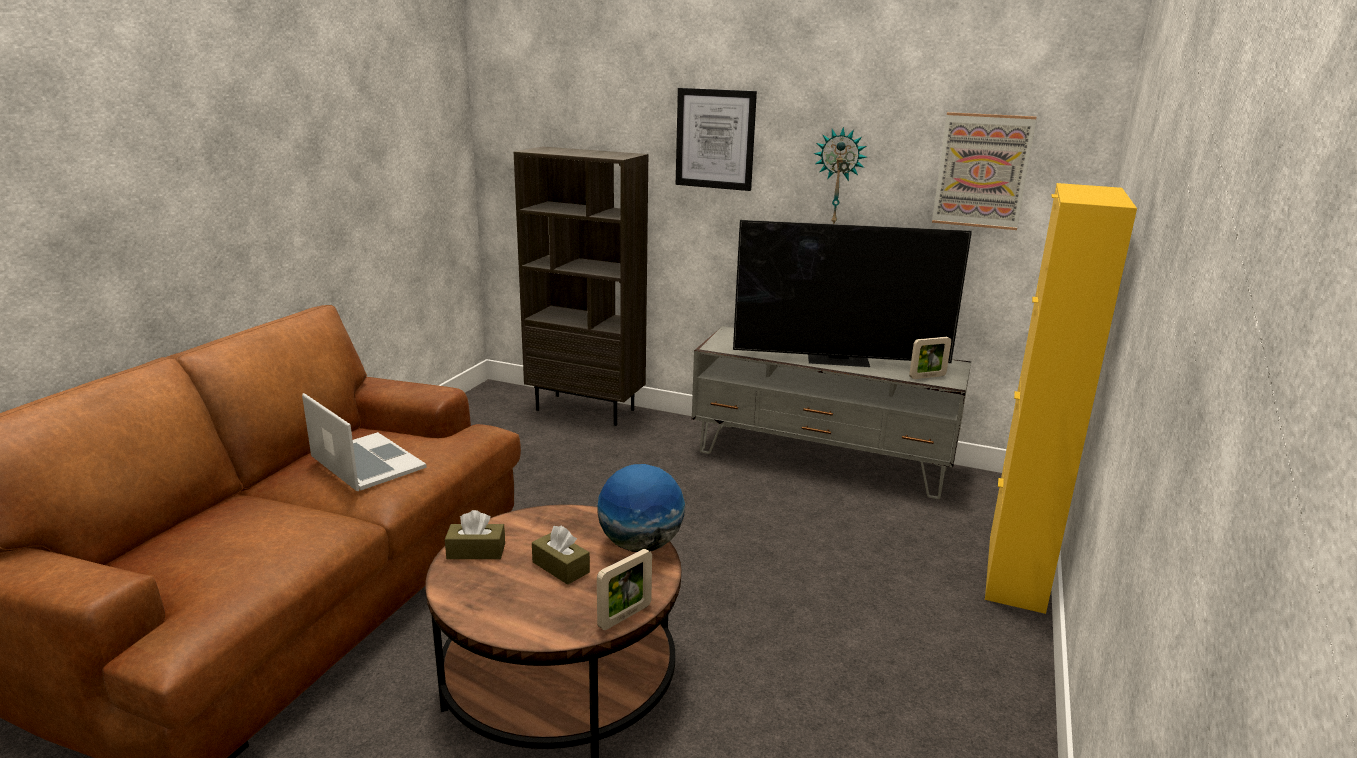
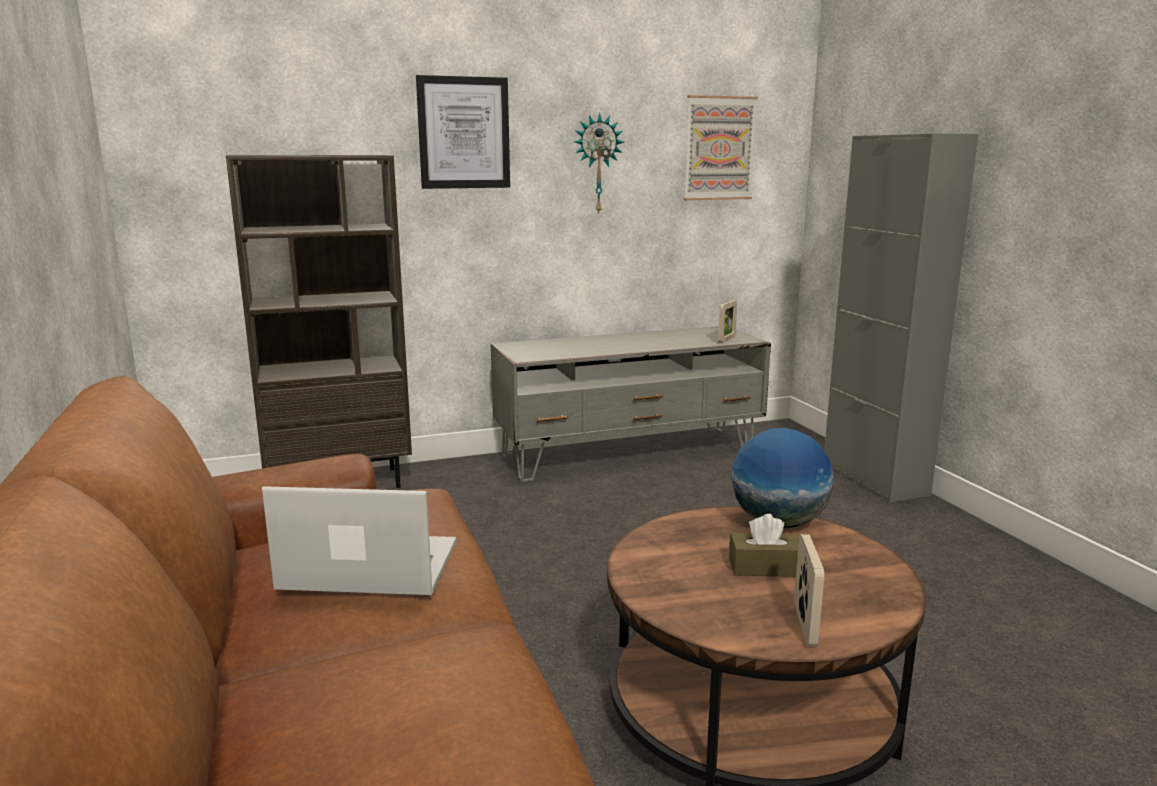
camera: 40 degrees left, 5 degrees down
brown tissue box [445,510,505,559] -> none
picture frame [597,549,652,630] -> picture frame moved to [794,534,824,647]
television [733,220,972,367] -> none
yellow cabinet [985,183,1137,614] -> grey cabinet [824,133,979,502]

